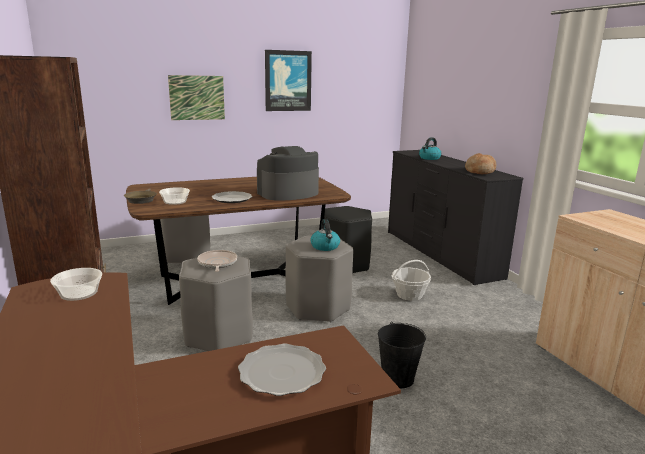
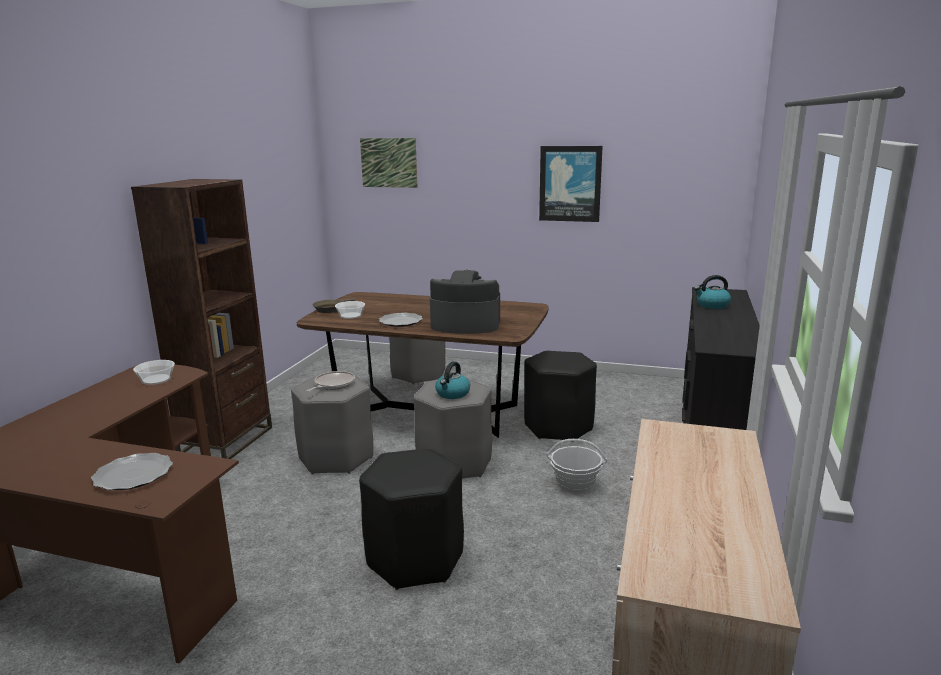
camera: 40 degrees right, 0 degrees up
picture [168,75,225,120] -> picture moved to [360,138,418,188]
black bucket [378,322,426,388] -> black stool [359,448,464,590]
bread [465,153,496,174] -> none

